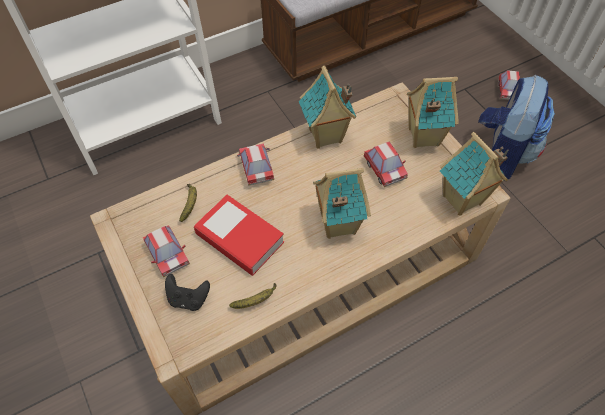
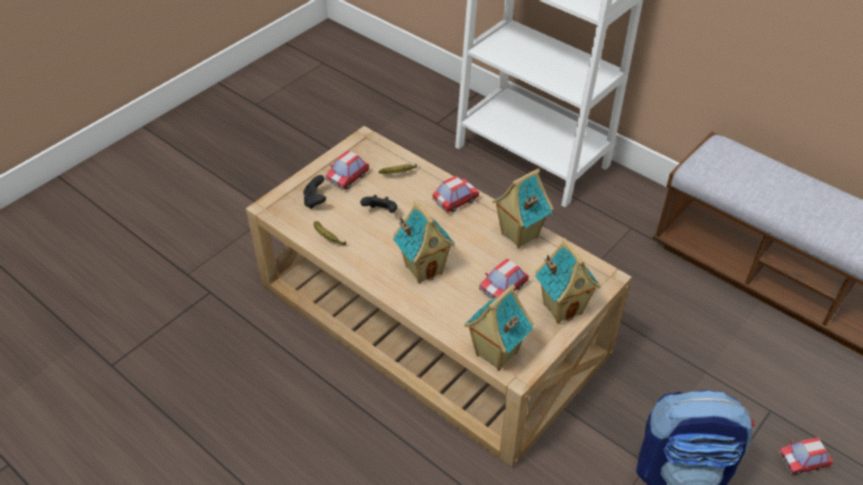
camera: 70 degrees right, 10 degrees down
book [194,195,284,276] -> black game controller [360,195,397,213]

